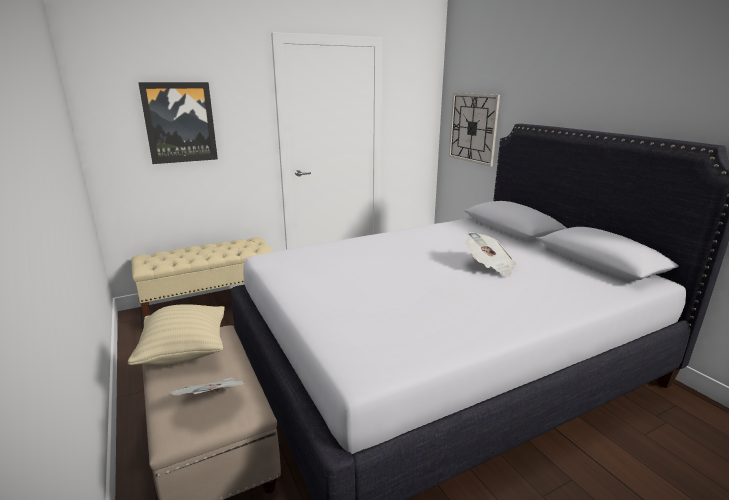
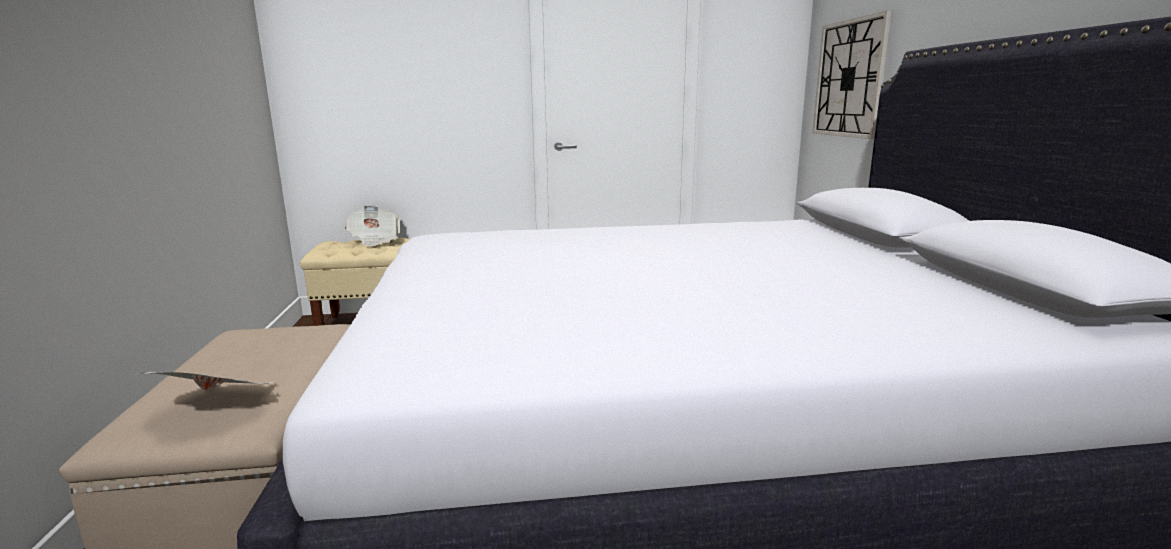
camera: 20 degrees right, 5 degrees down
beige pillow [128,304,225,366] -> none
picture [138,82,218,164] -> none
newspaper [465,232,516,277] -> newspaper moved to [345,205,399,247]

